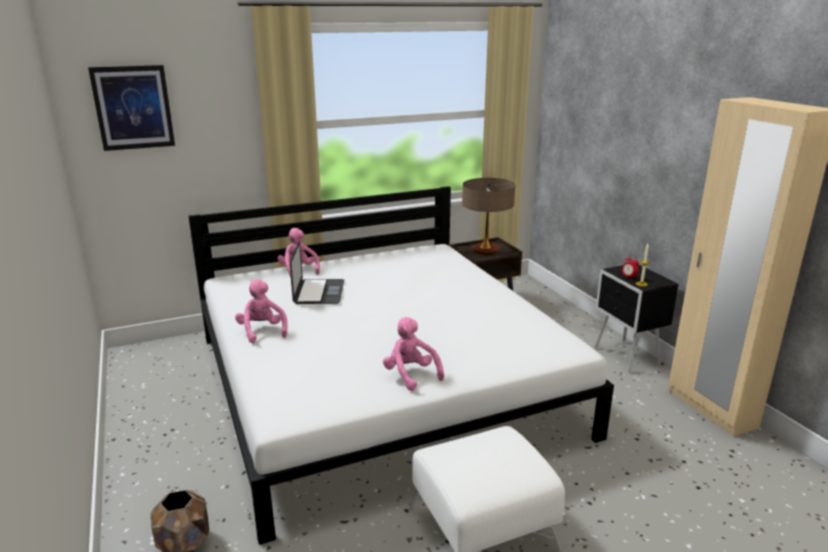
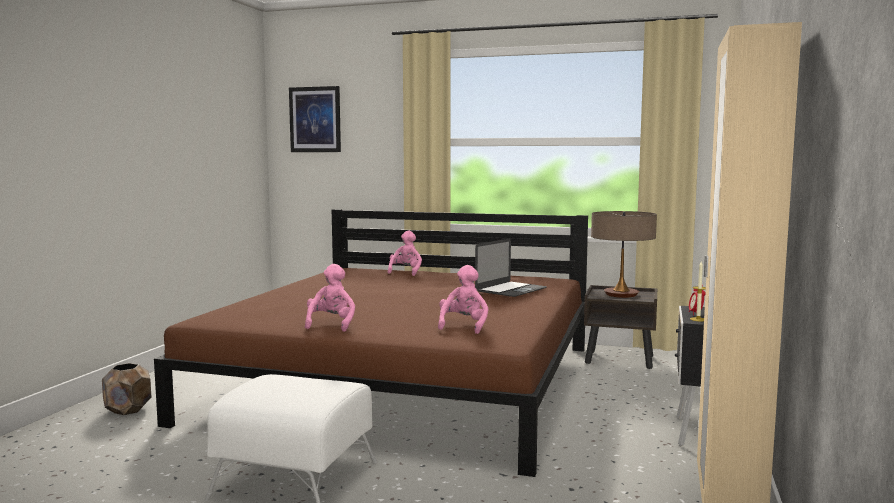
camera: 40 degrees right, 15 degrees down
white bed [188,186,614,545] -> brown bed [154,209,588,477]
pink plush toy [235,279,288,343] -> pink plush toy moved to [438,265,488,334]
laptop [290,241,344,304] -> laptop moved to [475,239,547,297]

